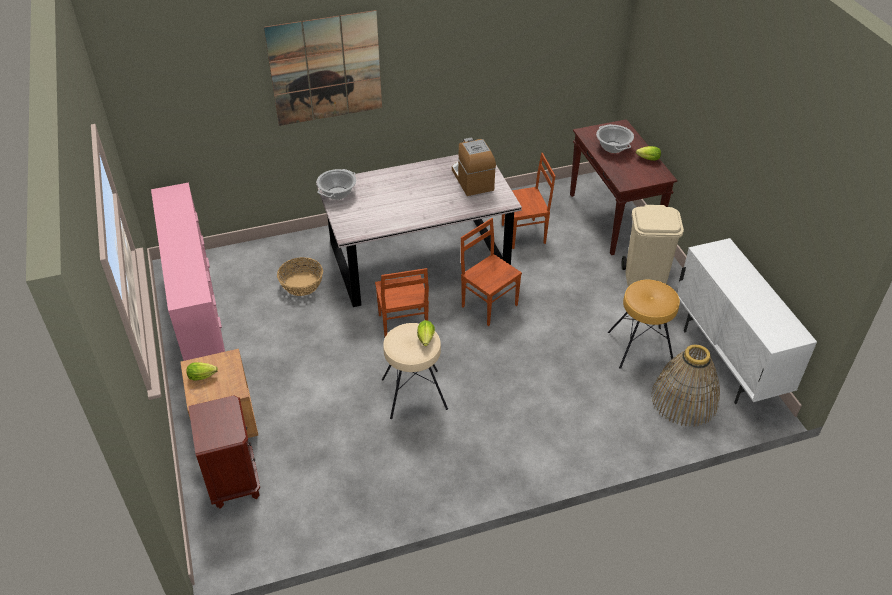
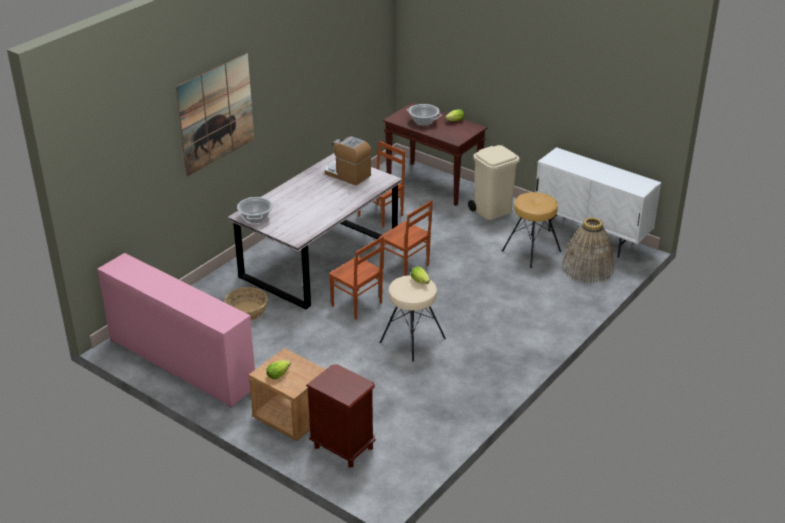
camera: 35 degrees left, 10 degrees down
brown chair [461,218,522,326] -> brown chair turned 150 degrees counterclockwise [380,200,433,276]

